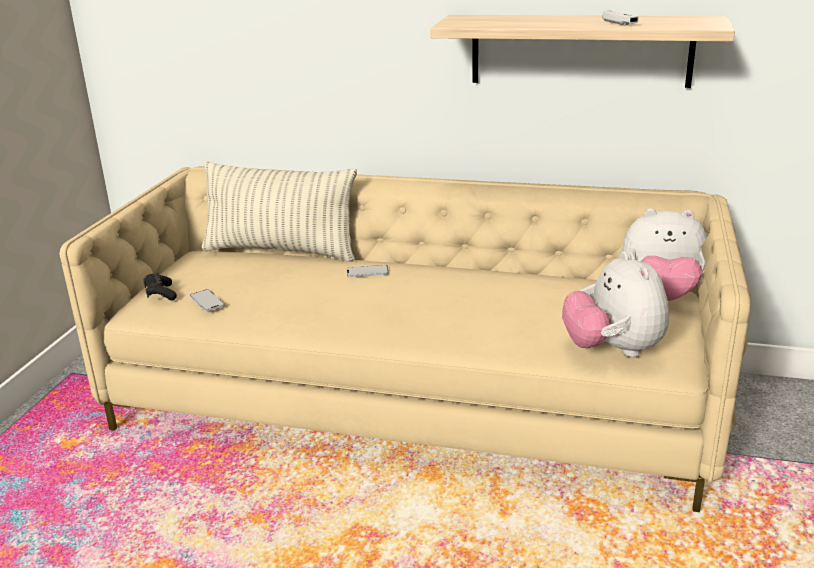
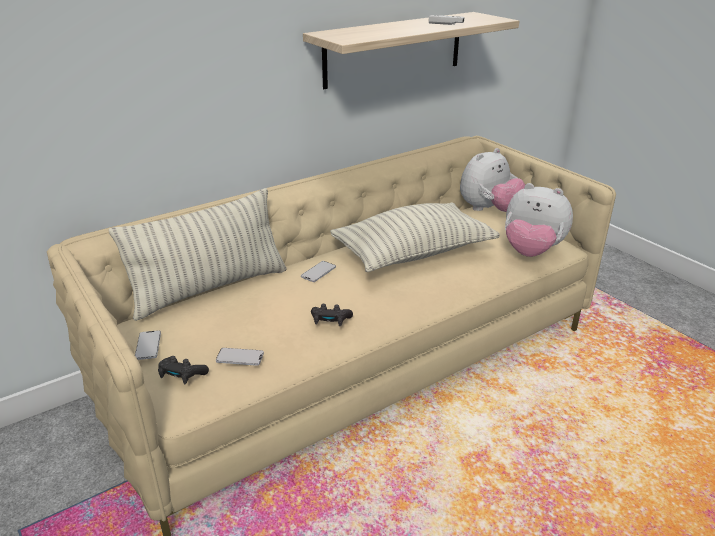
camera: 50 degrees left, 5 degrees up
none -> phone [135,330,161,360]
none -> black game controller [311,304,353,326]
none -> pillow [330,202,500,272]

